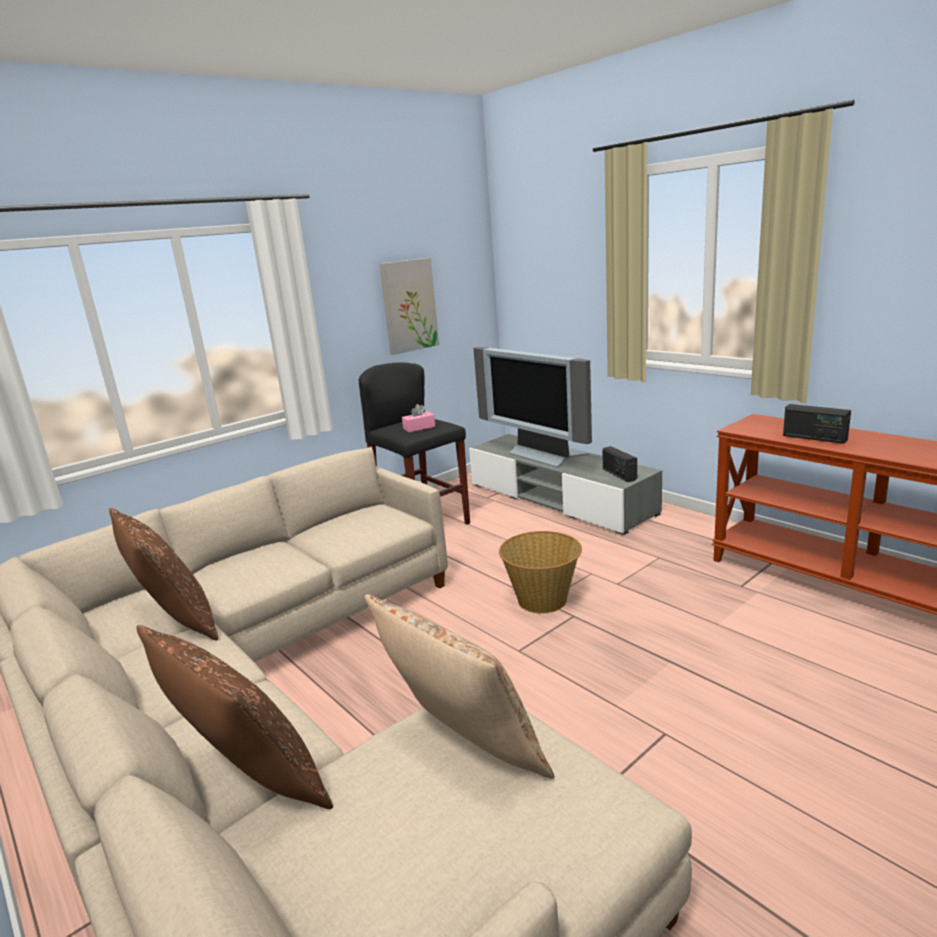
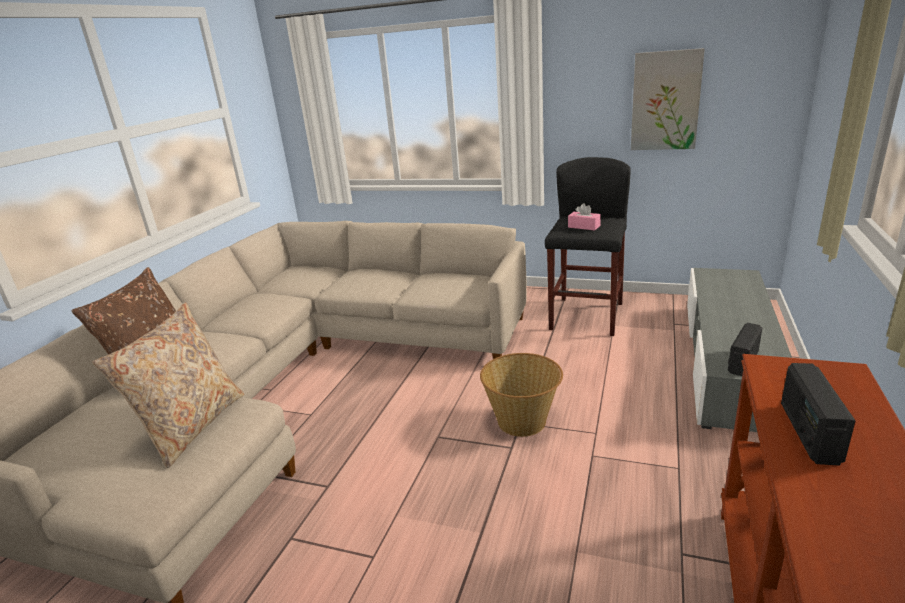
camera: 60 degrees right, 5 degrees up
brown pillow [109,508,218,640] -> none
television [473,347,592,468] -> none

